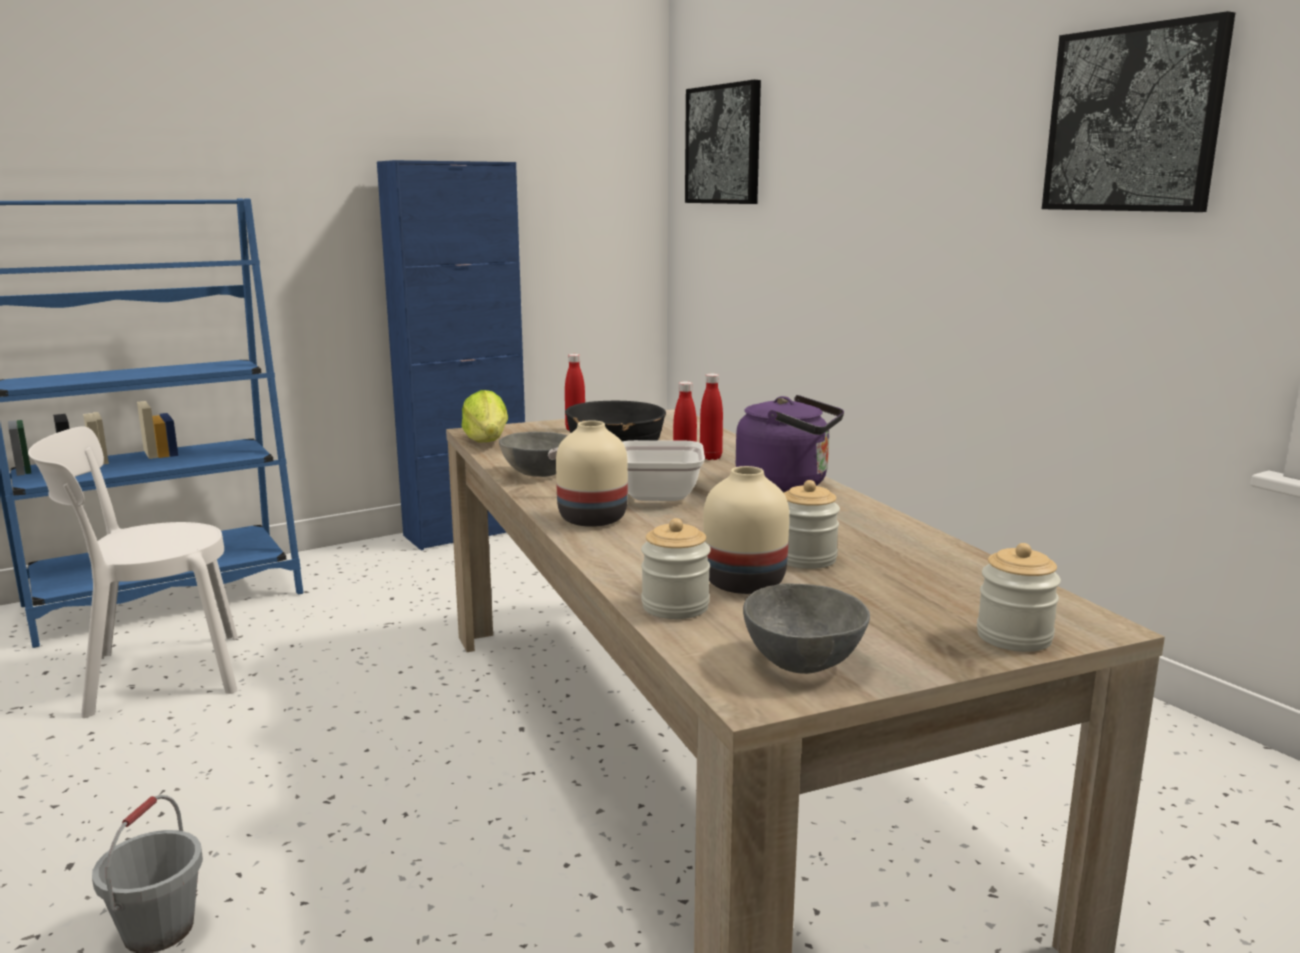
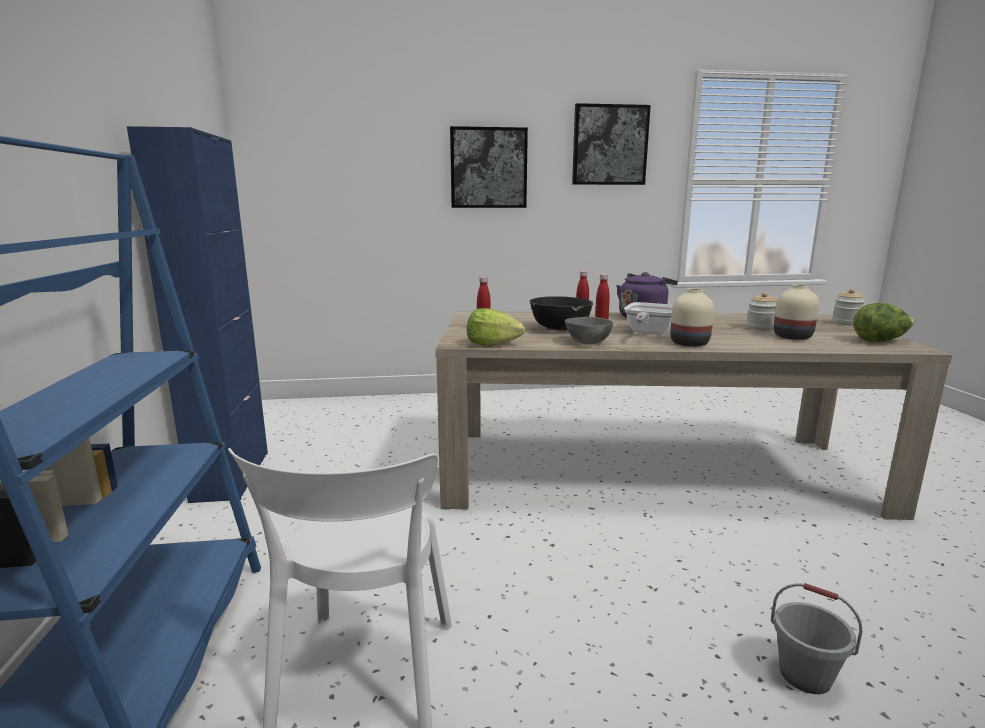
camera: 65 degrees left, 0 degrees up
jar [641,518,711,619] -> none
picture [685,80,761,204] -> picture moved to [450,126,528,208]
grey bowl [743,583,870,674] -> lettuce [853,303,914,343]

